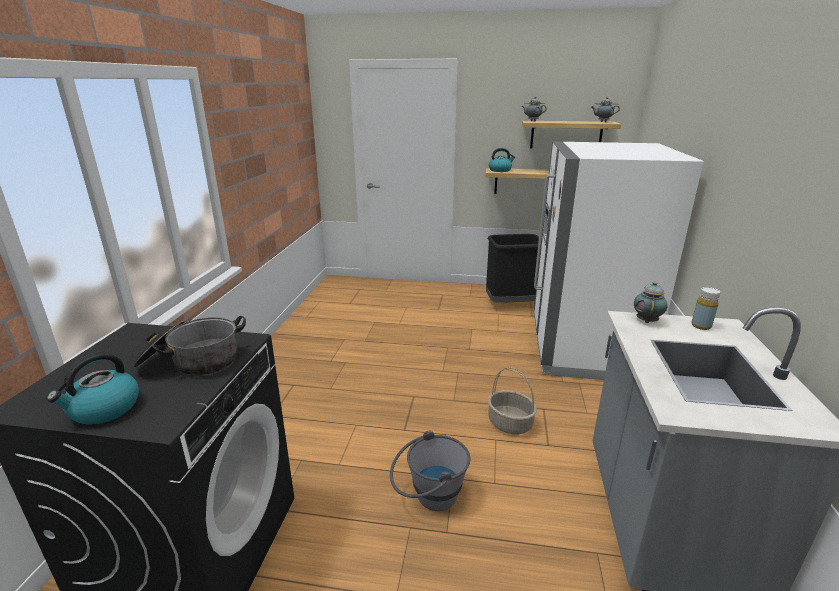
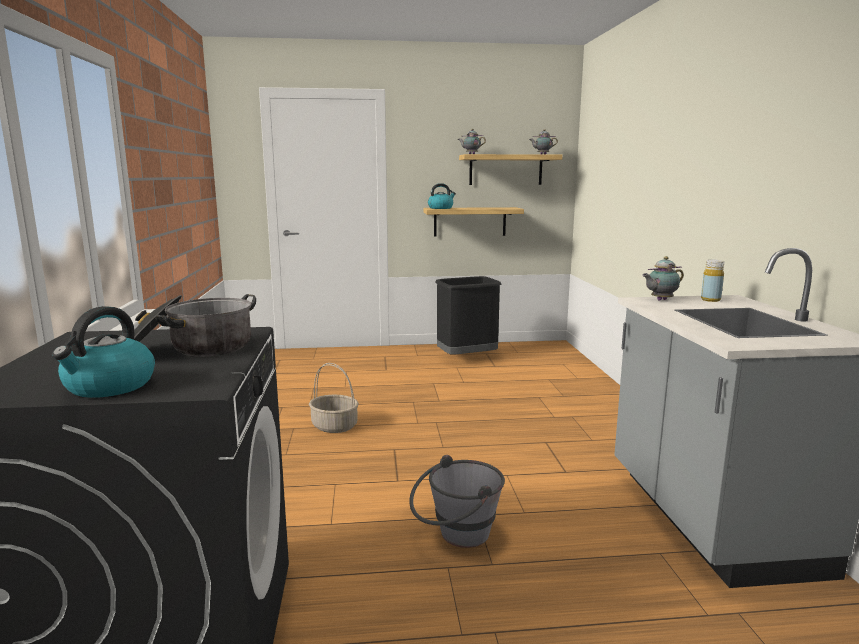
camera: 15 degrees left, 10 degrees down
basket [488,367,537,435] -> basket moved to [309,363,359,433]
white fridge [534,142,704,380] -> none
teapot [634,282,668,323] -> teapot turned 120 degrees counterclockwise [642,256,684,300]

